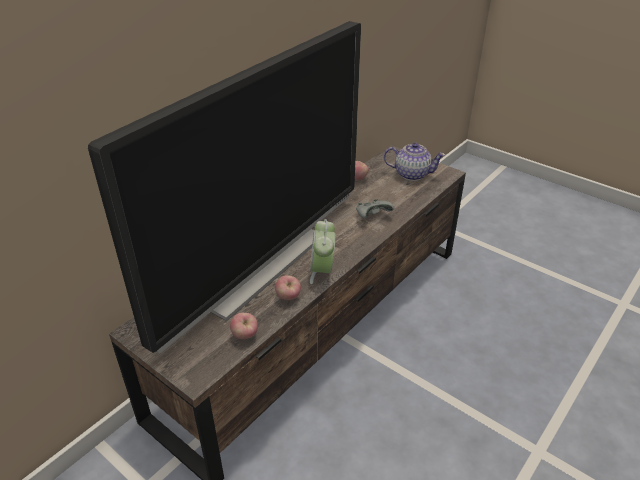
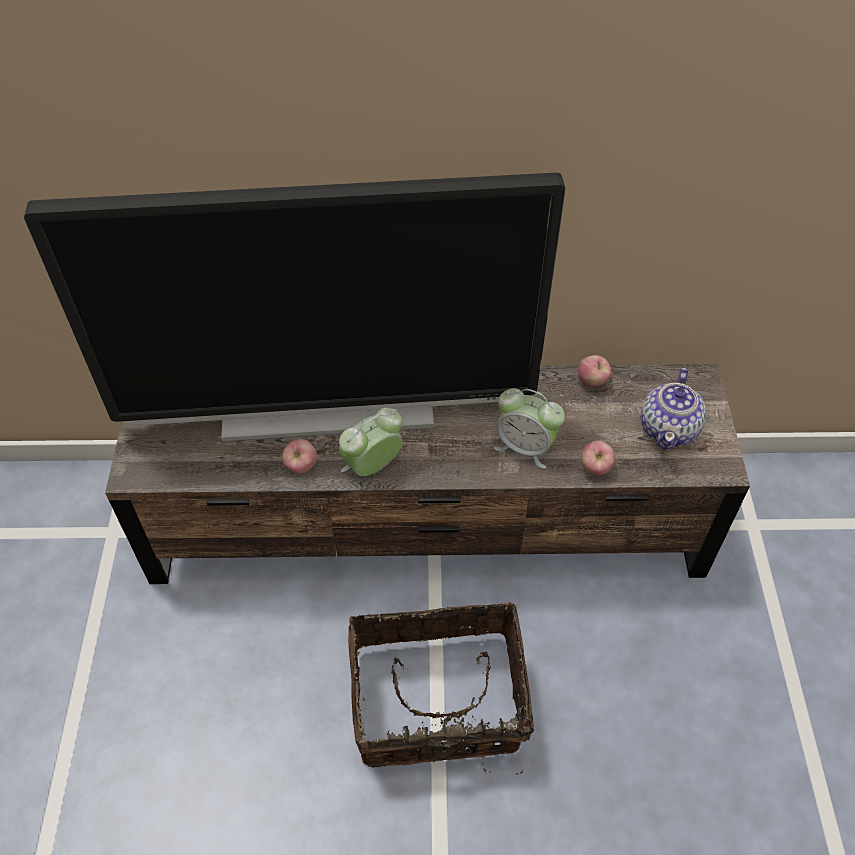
camera: 50 degrees right, 15 degrees up
apple [230,313,258,339] -> apple moved to [581,440,616,475]
grey game controller [356,199,394,218] -> alarm clock [494,388,565,469]
teapot [384,143,446,181] -> teapot turned 45 degrees clockwise [641,367,706,450]
none -> basket [348,602,534,774]

